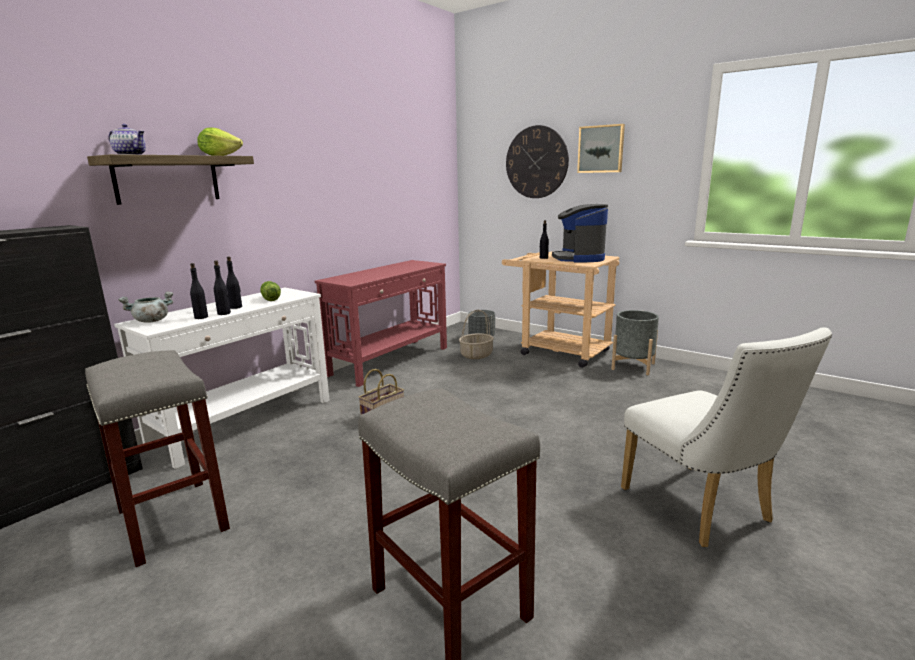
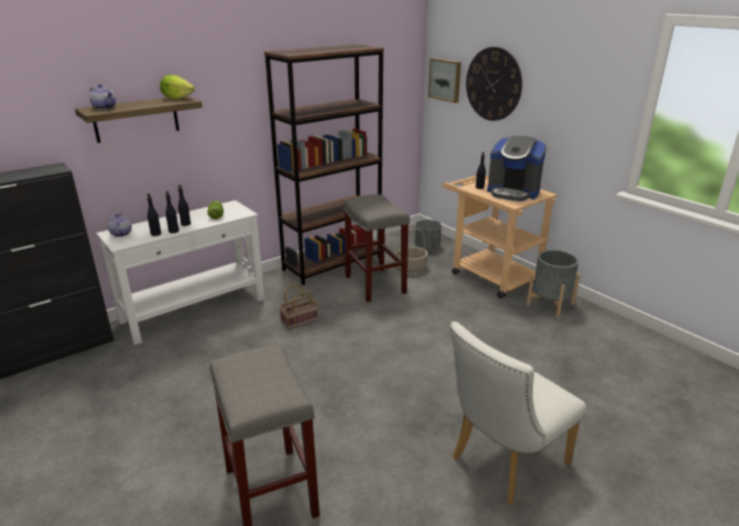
camera: 15 degrees right, 10 degrees up
grey stool [85,350,230,567] -> grey stool moved to [343,195,410,302]
grey cooking pot [118,291,173,323] -> teapot [108,213,132,237]
red console table [315,260,447,387] -> brown bookcase [264,44,384,285]
coffee machine [552,204,608,263] -> coffee machine turned 75 degrees counterclockwise [487,136,546,202]
picture [577,124,625,173] -> picture moved to [428,58,461,103]
white chair [621,327,832,547] -> white chair turned 60 degrees clockwise [450,321,586,505]

